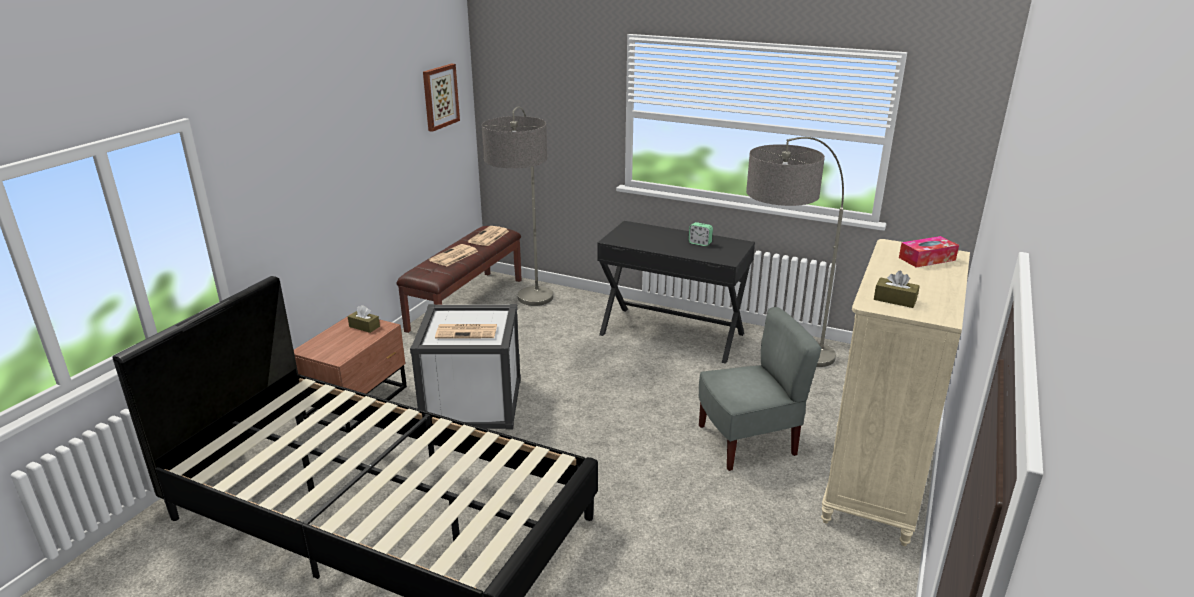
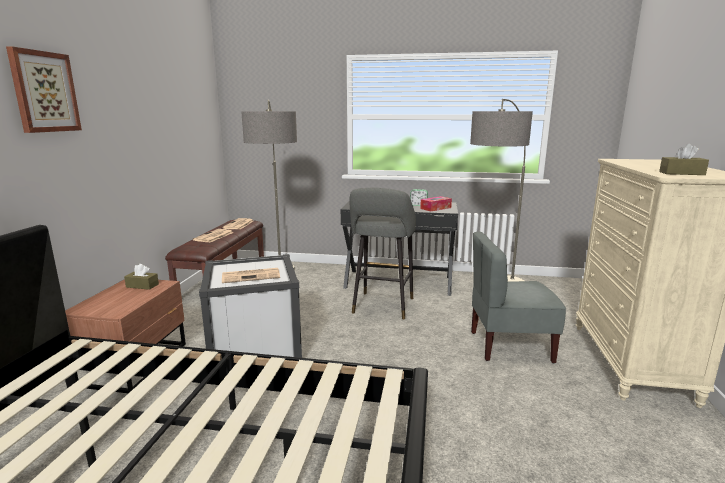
camera: 15 degrees left, 10 degrees down
picture [423,64,460,132] -> picture moved to [6,46,82,133]
grey chair [699,307,821,471] -> grey chair turned 150 degrees counterclockwise [471,232,566,363]
tissue box [899,236,959,267] -> tissue box moved to [420,196,452,211]
none -> grey stool [350,188,416,319]

